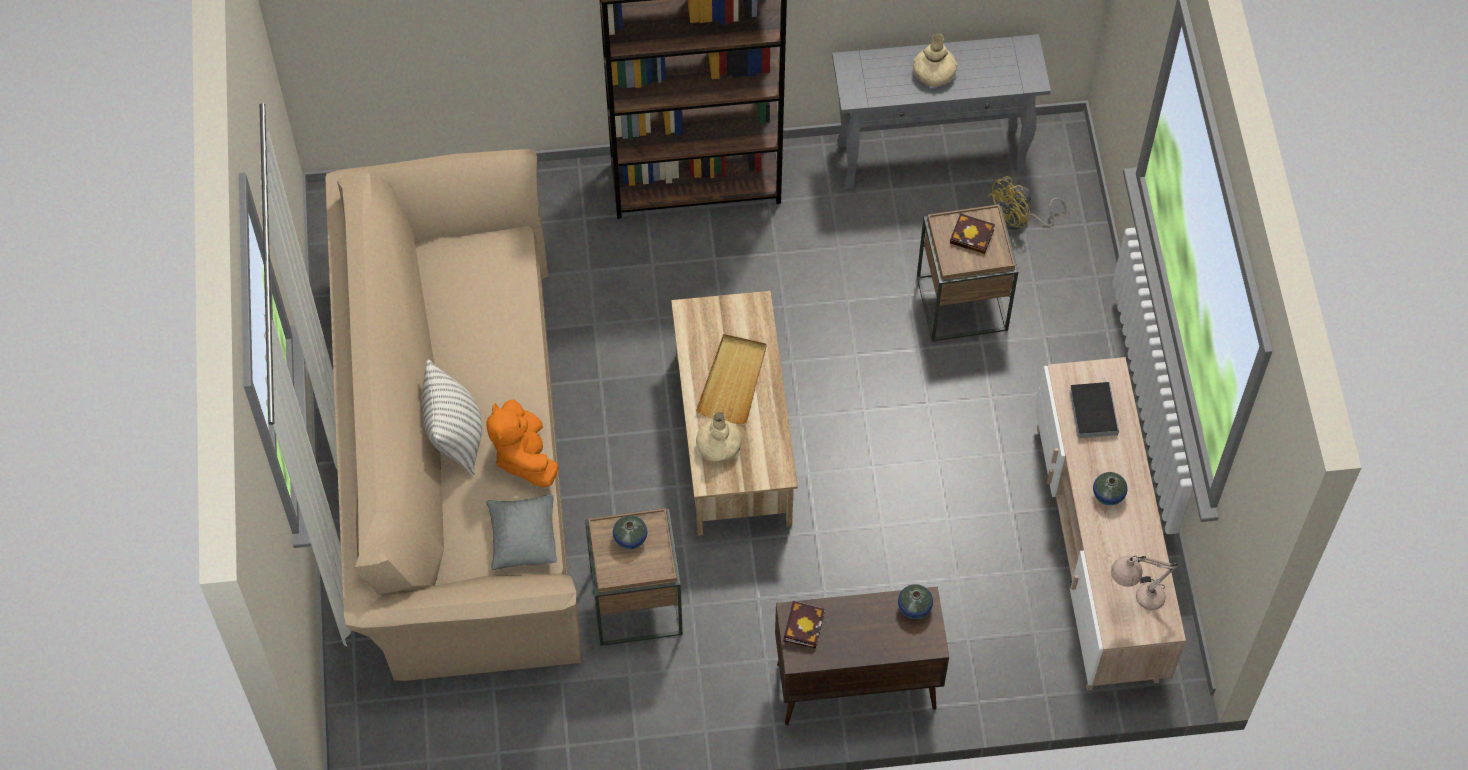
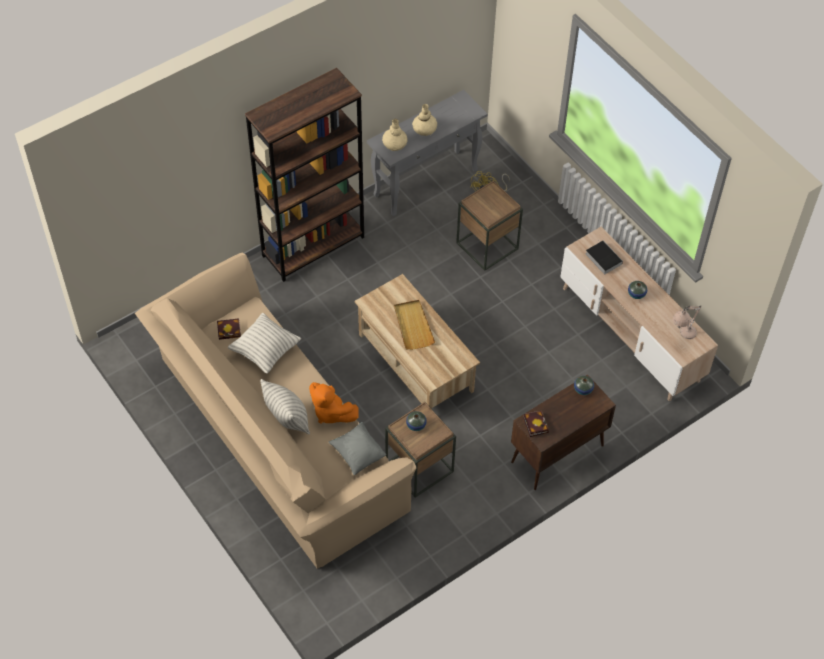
camera: 30 degrees left, 5 degrees down
beige vase [696,412,742,463] -> beige vase moved to [382,119,408,151]
book [950,213,995,254] -> book moved to [217,318,241,340]
none -> pillow [228,313,301,374]

